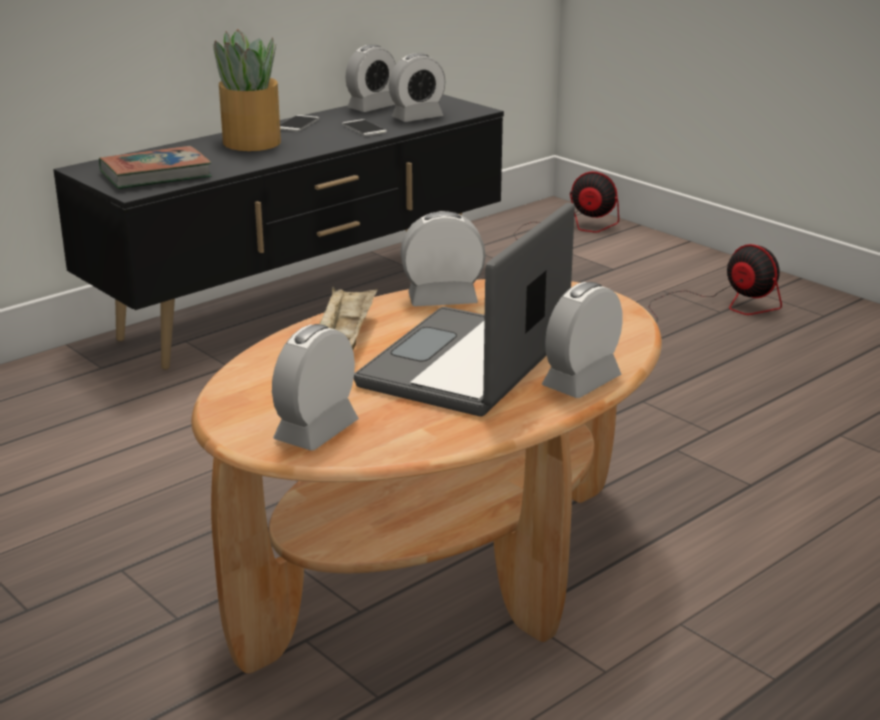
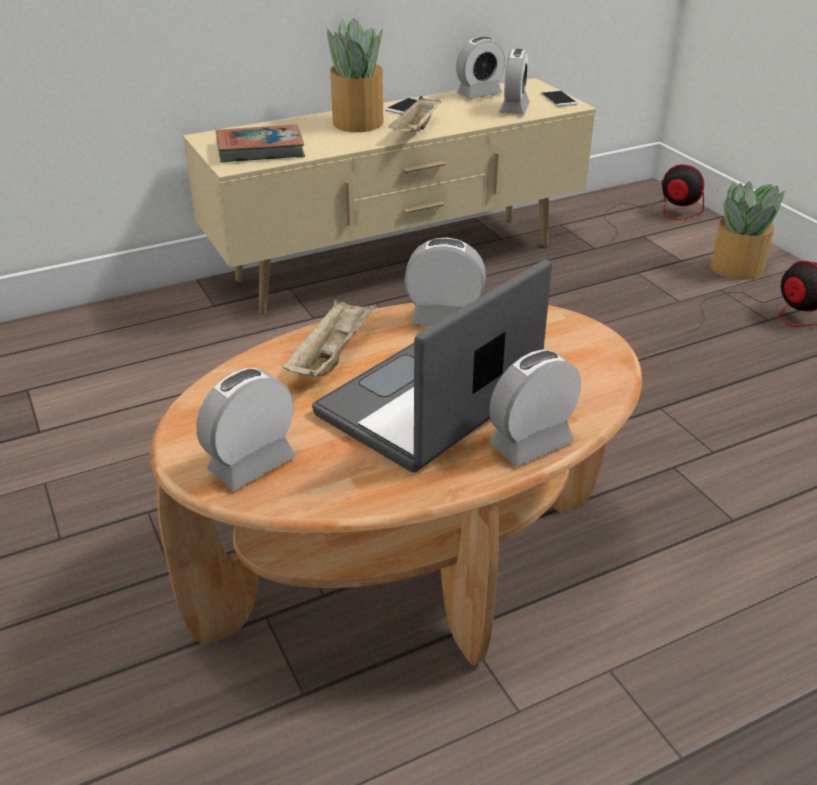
camera: 15 degrees right, 10 degrees up
black tv stand [53,94,504,370] -> beige tv stand [183,78,596,315]
phone [342,119,387,136] -> phone moved to [541,90,577,107]
alarm clock [389,53,445,122] -> alarm clock turned 60 degrees counterclockwise [499,49,530,115]
none -> beige tray [388,96,441,132]
none -> potted plant [711,181,785,280]

